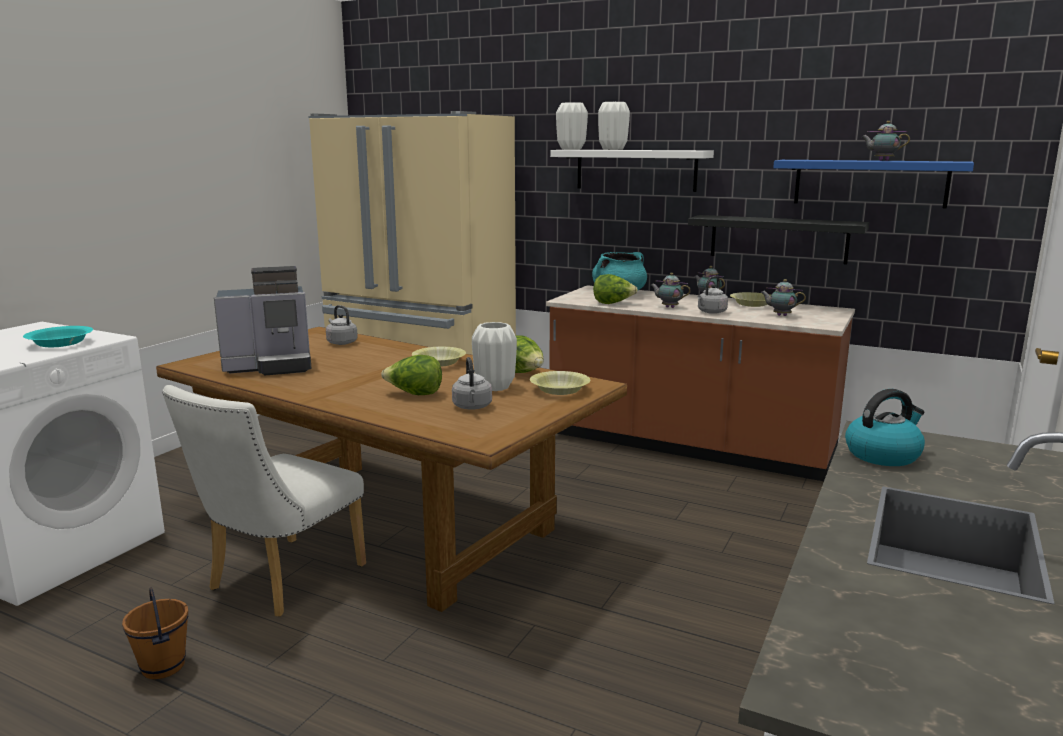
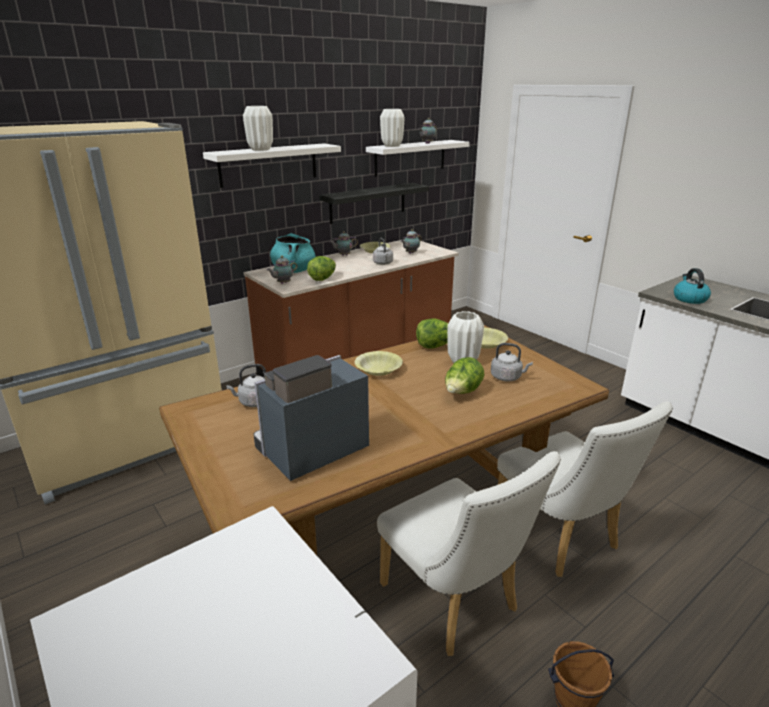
camera: 65 degrees left, 10 degrees up
turquoise bowl [23,326,93,347] -> none
coffee machine [214,266,311,375] -> coffee machine turned 135 degrees counterclockwise [254,355,369,481]
white vase [556,102,588,150] -> white vase moved to [380,109,405,147]
teapot [650,273,691,308] -> teapot moved to [267,256,297,284]
blue shelf [773,160,974,208] -> white shelf [366,140,470,177]
none -> white chair [497,402,673,577]

